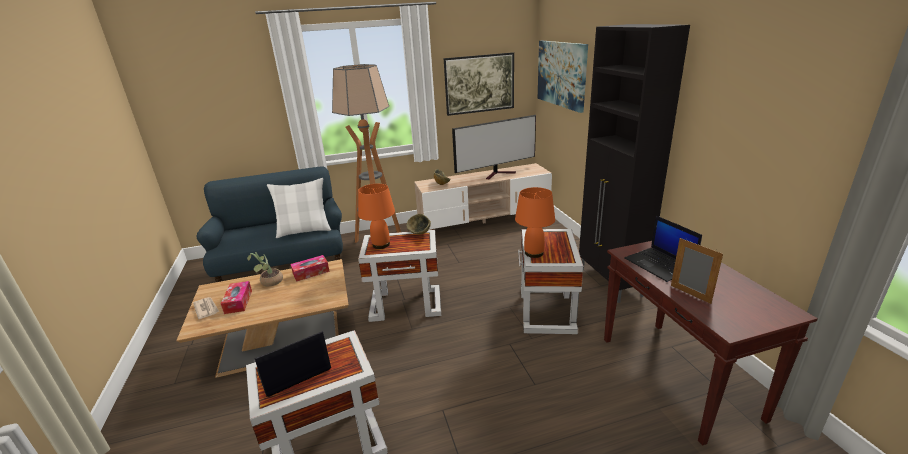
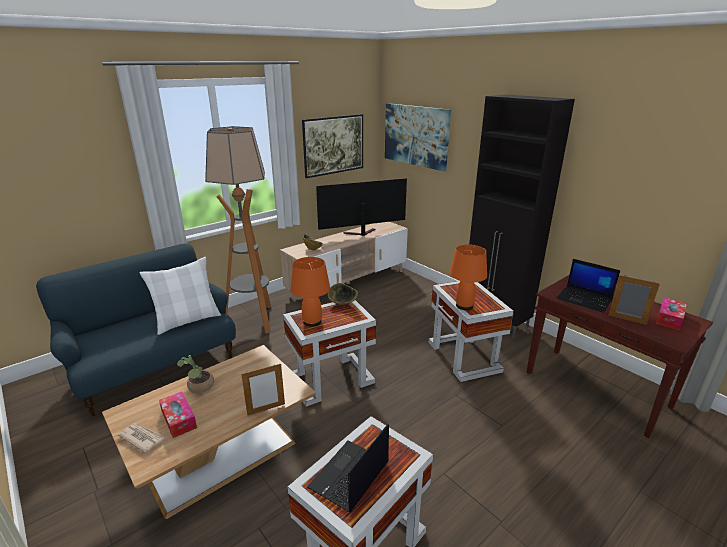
camera: 25 degrees left, 0 degrees up
tissue box [291,255,330,282] -> tissue box moved to [656,297,687,330]
television [452,115,536,179] -> television turned 150 degrees counterclockwise [316,178,407,236]
none -> picture frame [241,363,285,416]

